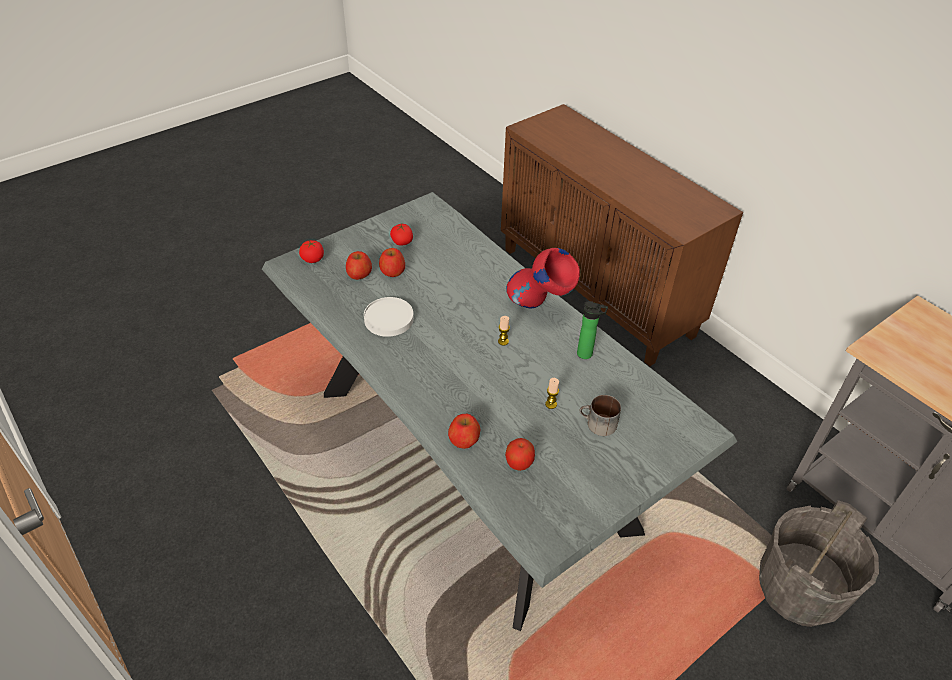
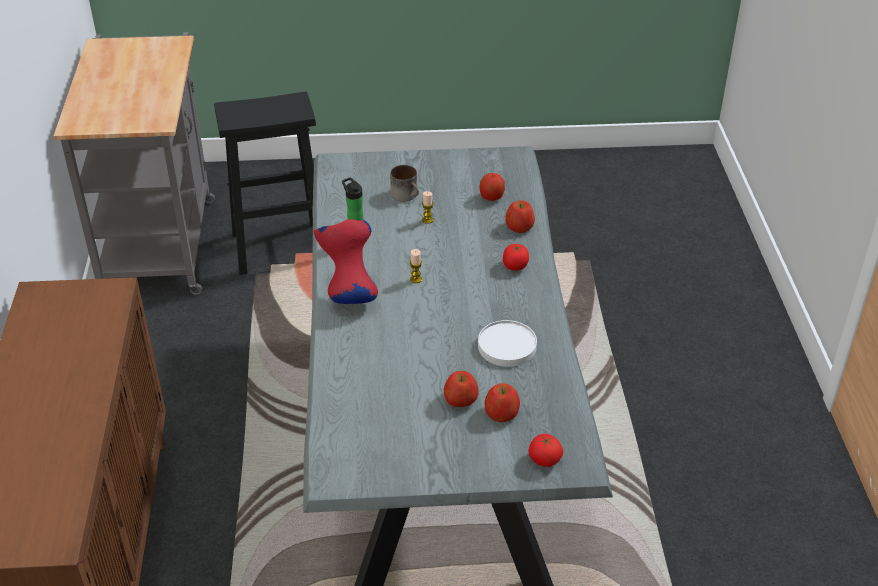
camera: 145 degrees left, 5 degrees down
tomato [390,224,413,246] -> tomato moved to [503,244,529,271]
grey bucket [759,500,879,627] -> black stool [214,92,316,275]

